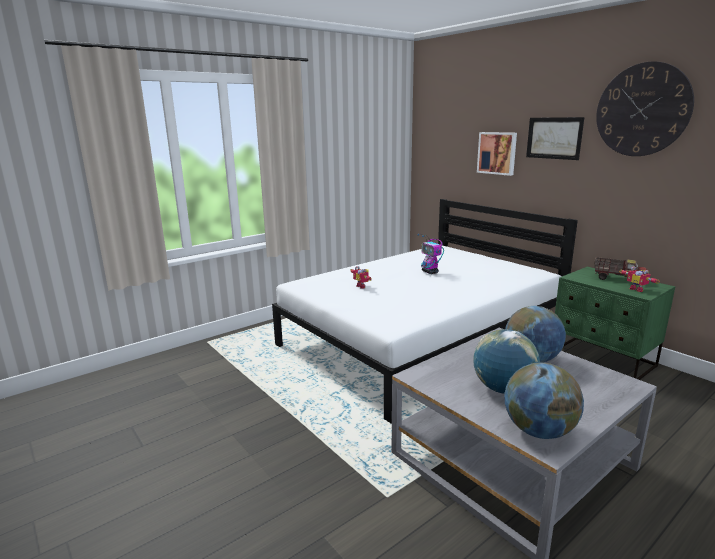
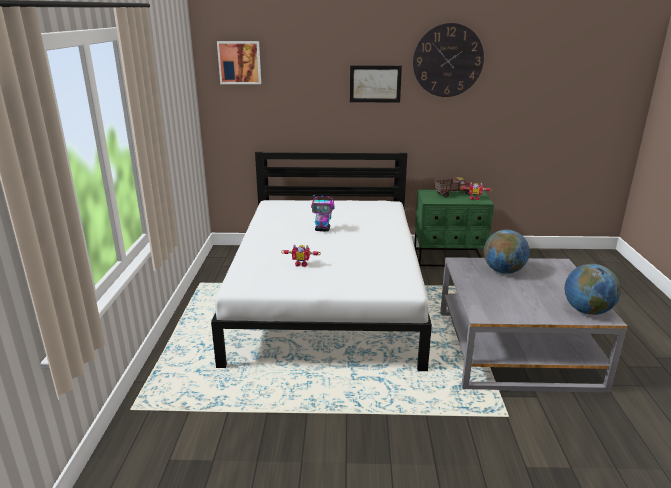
camera: 50 degrees left, 5 degrees up
globe [473,329,540,394] -> none
picture [477,132,517,176] -> picture moved to [217,41,261,84]

